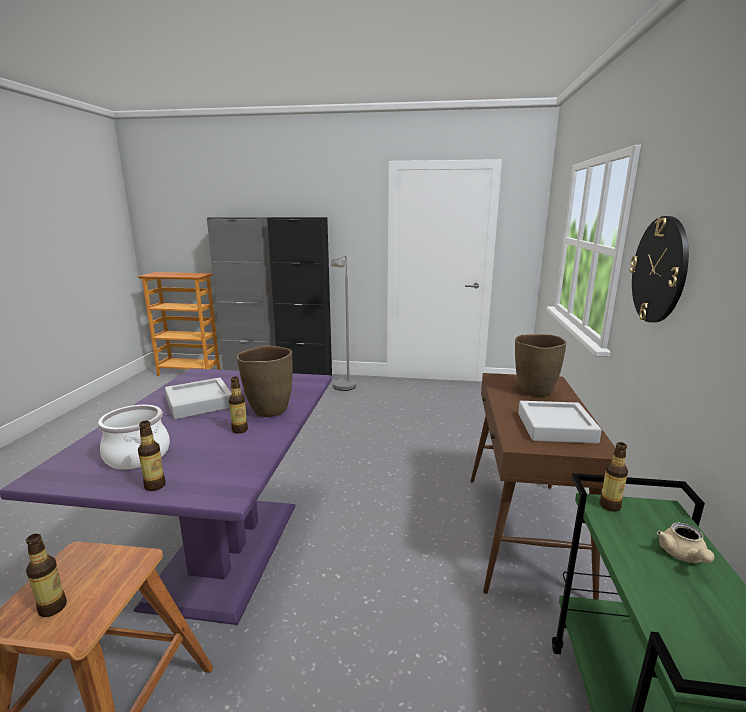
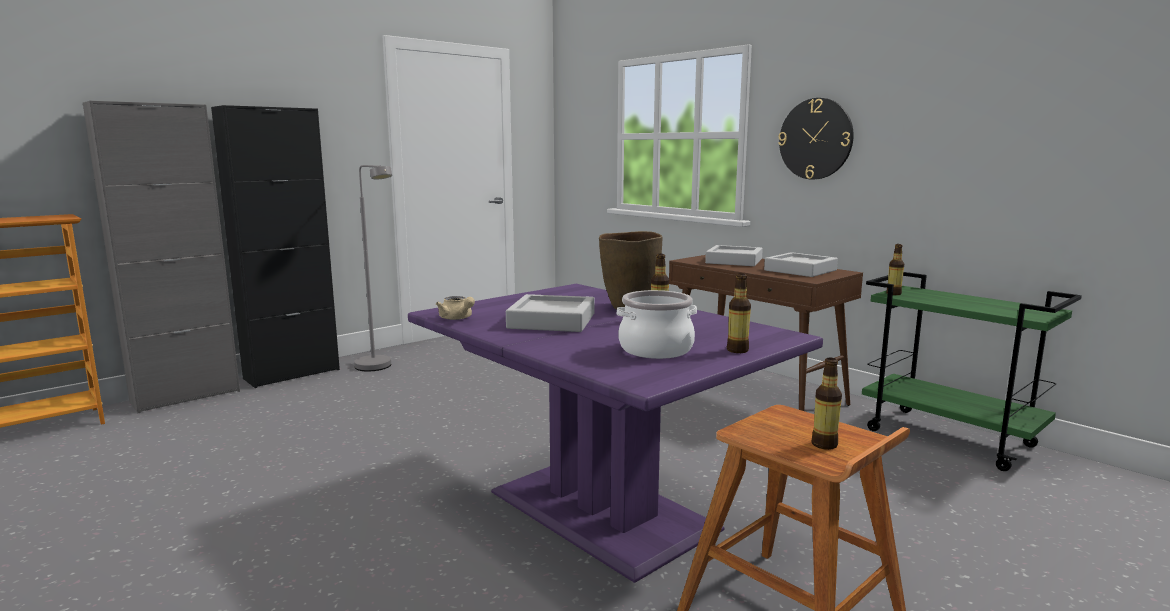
camera: 50 degrees left, 5 degrees down
brown vase [515,334,566,397] -> grey tray [705,245,763,266]
beige teapot [657,523,715,563] -> beige teapot moved to [436,296,475,320]

